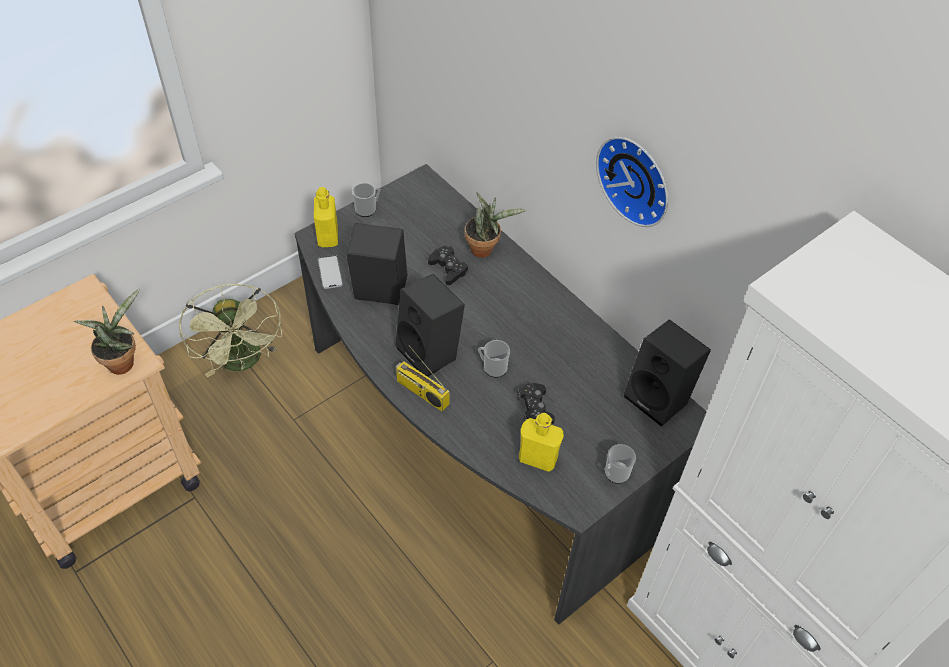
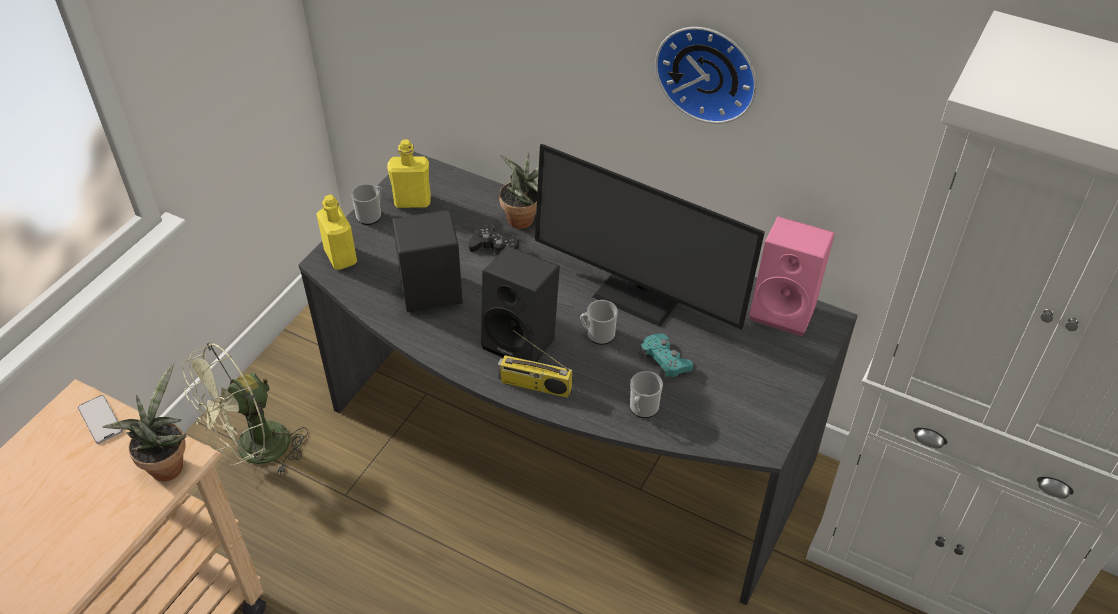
camera: 20 degrees left, 5 degrees down
green fan [179,284,282,378] -> green fan turned 90 degrees clockwise [182,342,308,475]
phone [318,255,343,289] -> phone moved to [78,395,123,444]
black game controller [517,383,555,424] -> turquoise game controller [639,334,693,380]
yellow bottle [519,413,564,472] -> yellow bottle moved to [387,140,431,208]
mug [605,444,636,484] -> mug moved to [630,371,663,418]
black speaker [624,319,711,427] -> pink speaker [749,216,835,336]
none -> monitor [535,144,765,330]

